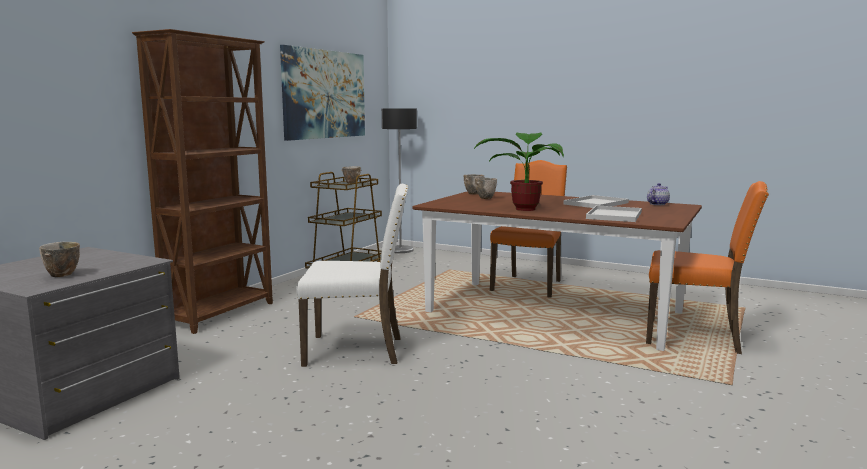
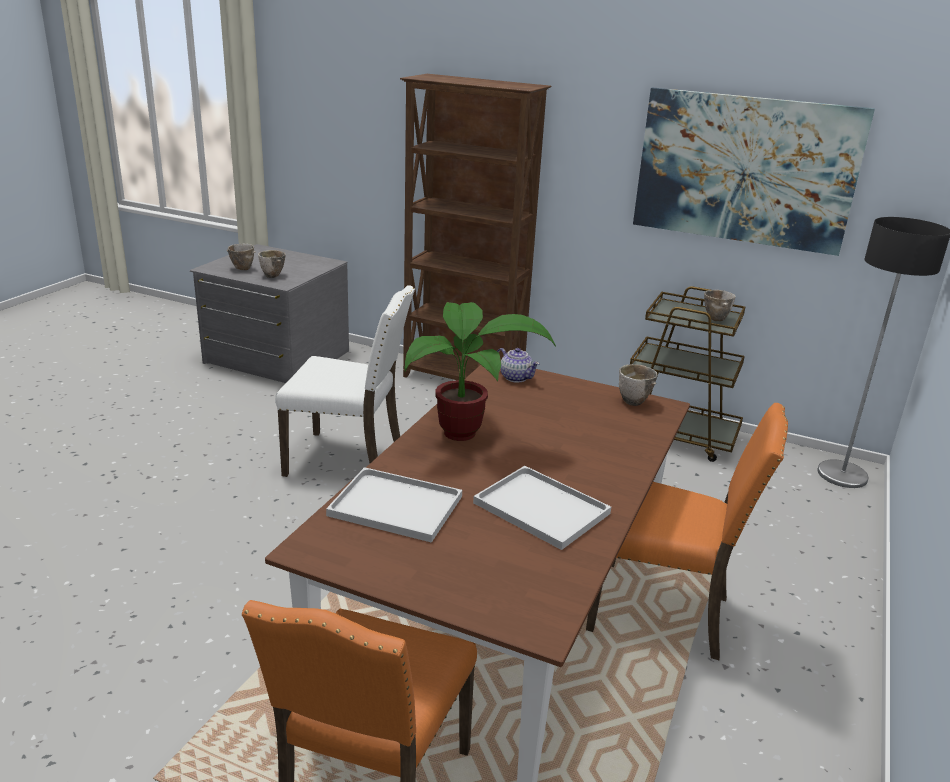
camera: 85 degrees right, 15 degrees up
white chair [296,184,408,367] -> white chair turned 75 degrees counterclockwise [275,285,415,477]
bowl [475,178,497,199] -> bowl moved to [258,250,286,278]
teapot [647,183,670,205] -> teapot moved to [497,348,540,383]

